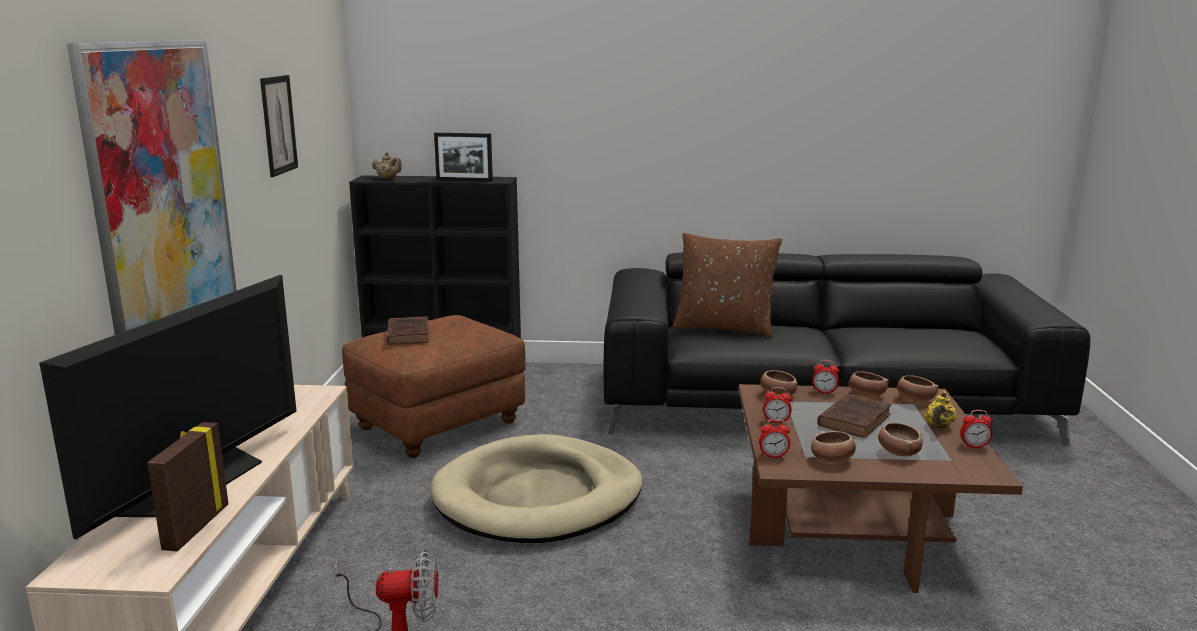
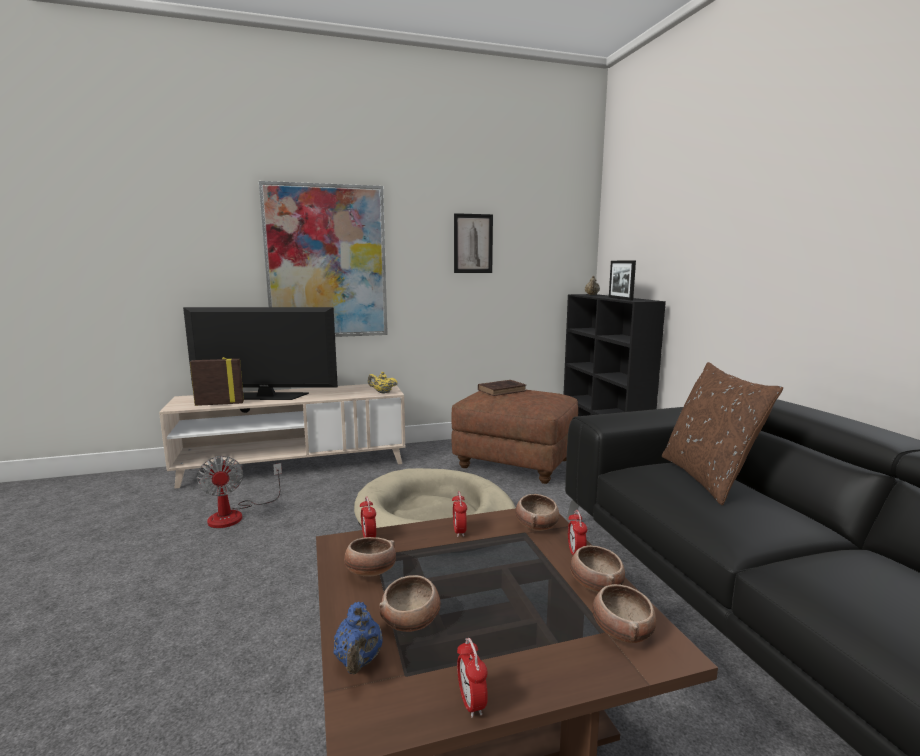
camera: 70 degrees right, 5 degrees down
brown book [817,394,892,438] -> none
yellow teapot [925,391,956,428] -> yellow teapot moved to [368,372,398,394]
none -> blue teapot [333,602,383,674]

